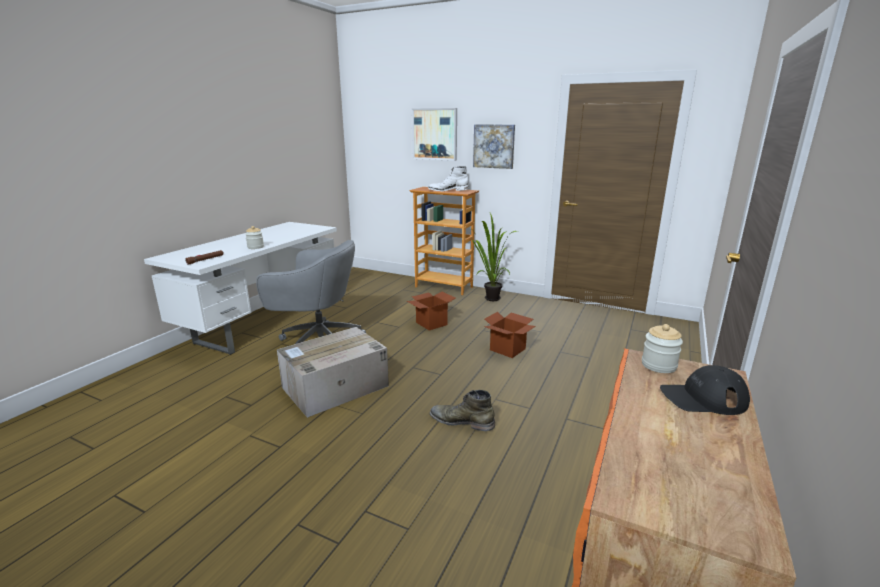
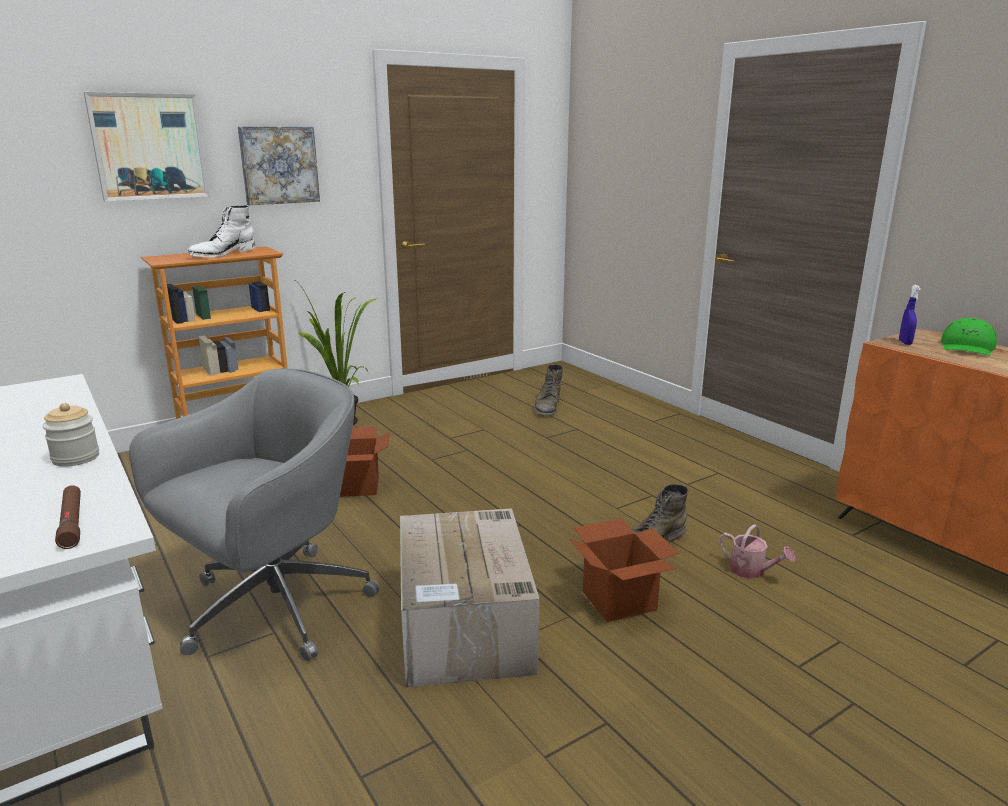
camera: 60 degrees left, 0 degrees up
cardboard box [484,312,536,358] -> cardboard box moved to [569,518,679,622]
jar [642,324,683,373] -> blue spray bottle [899,285,921,345]
black cap [660,365,750,415] -> green cap [941,318,997,356]
none -> green boot [533,364,563,416]
none -> watering can [719,524,796,579]

